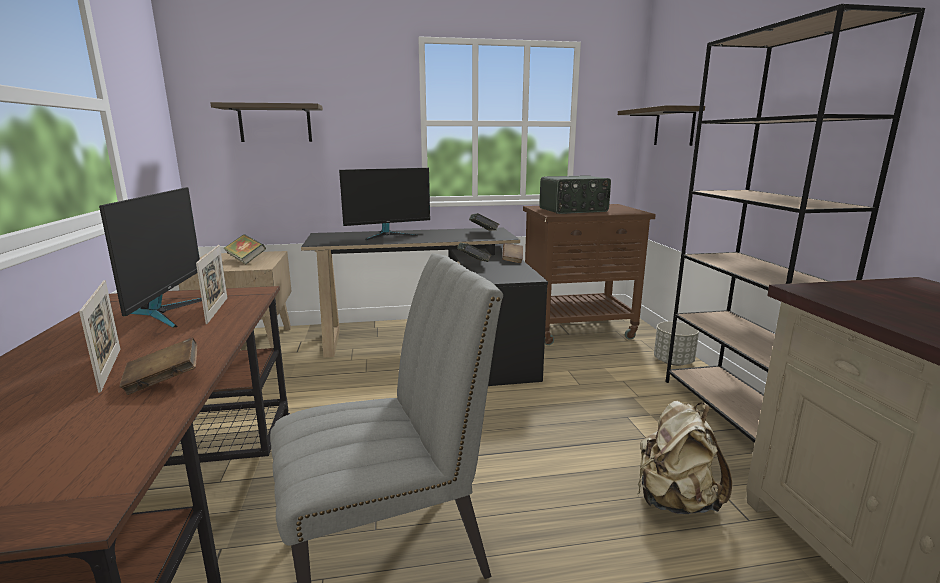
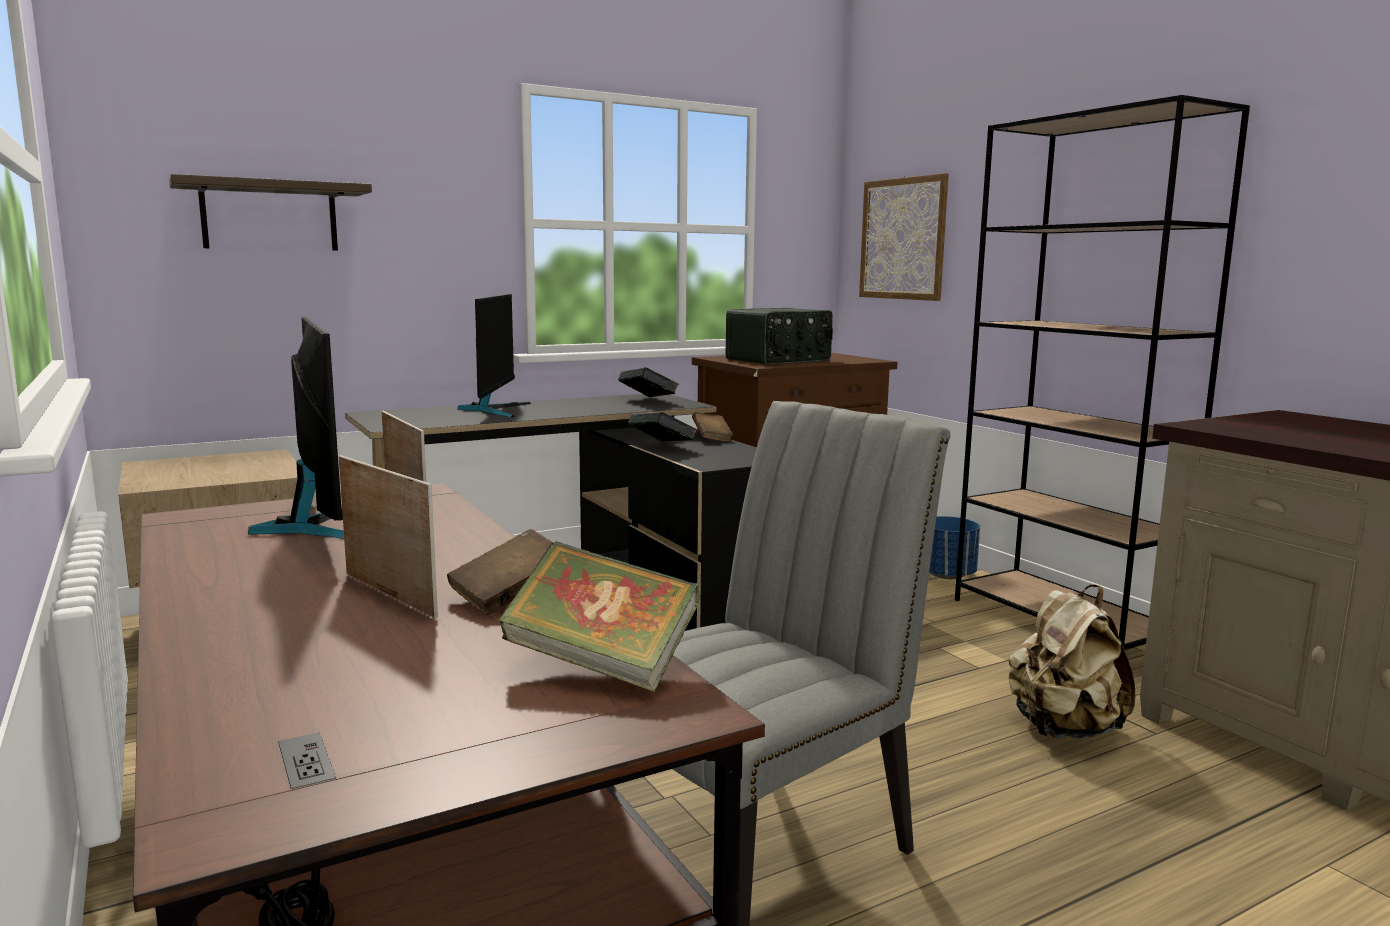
camera: 20 degrees left, 5 degrees down
book [223,234,266,265] -> book moved to [498,541,700,692]
monitor [339,168,430,240] -> monitor turned 45 degrees counterclockwise [458,294,531,417]
shelf [618,105,705,146] -> picture [859,173,949,301]
grey planter [654,321,699,366] -> blue planter [929,516,980,579]

